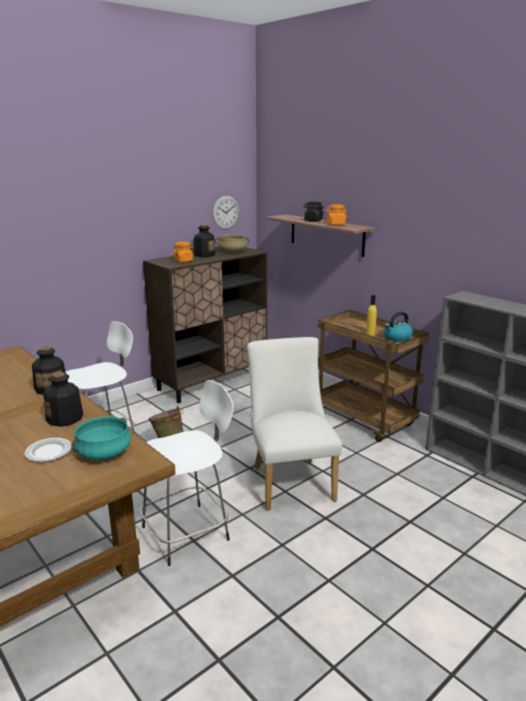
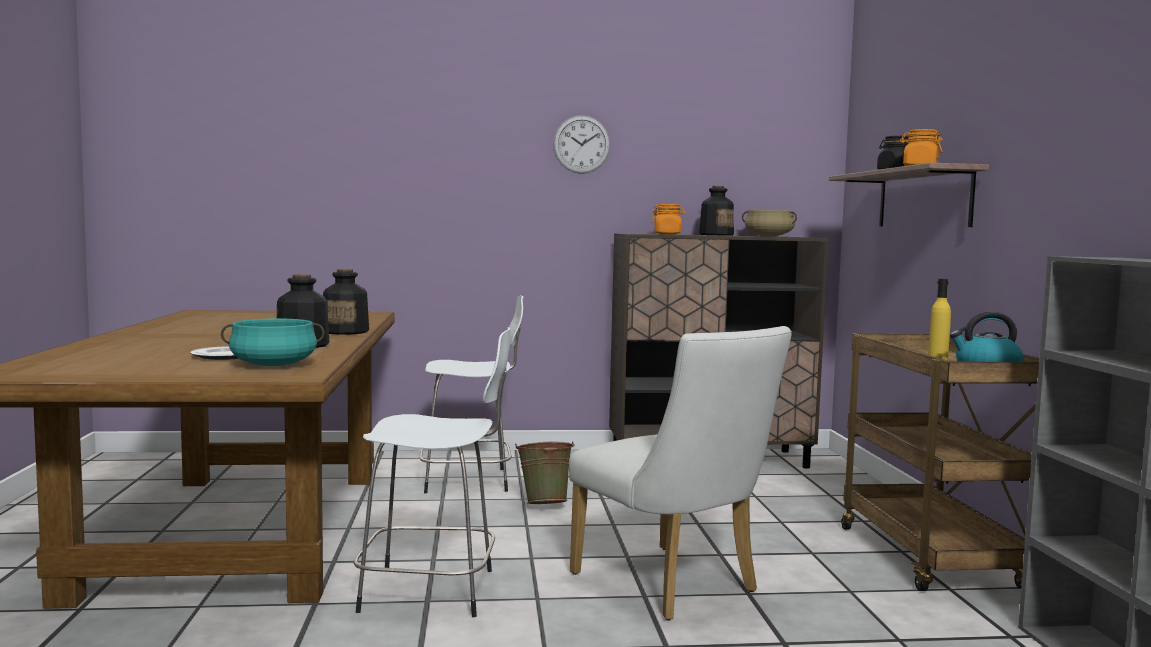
camera: 35 degrees right, 15 degrees down
wall clock [212,196,239,230] -> wall clock moved to [553,115,610,174]
white chair [247,337,342,511] -> white chair turned 120 degrees clockwise [569,326,792,620]

